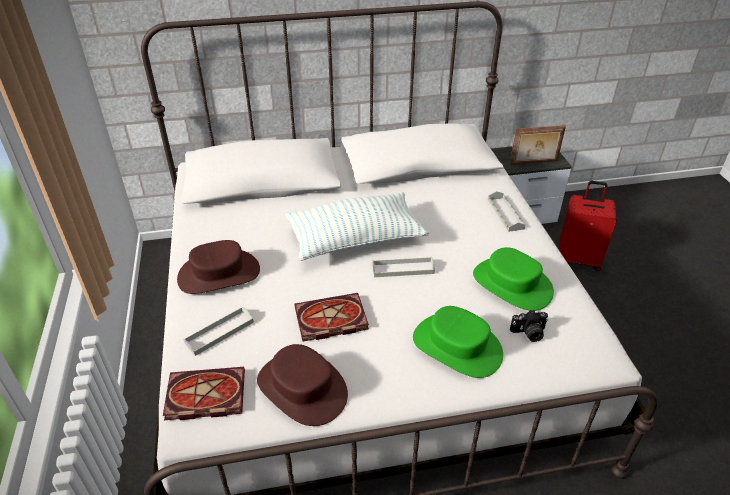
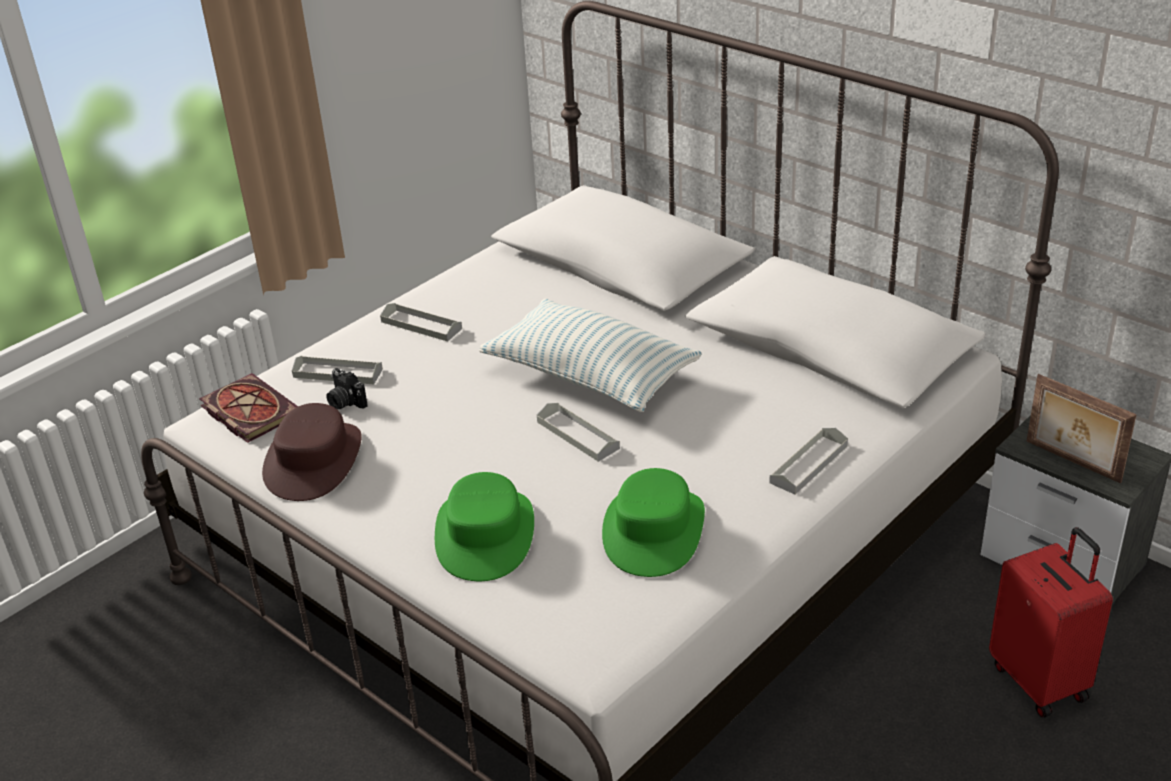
camera: 55 degrees right, 5 degrees down
brown hat [177,240,260,294] -> grey tray [380,303,462,341]
book [294,293,369,342] -> none
camera [510,310,548,342] -> camera moved to [326,368,368,410]

